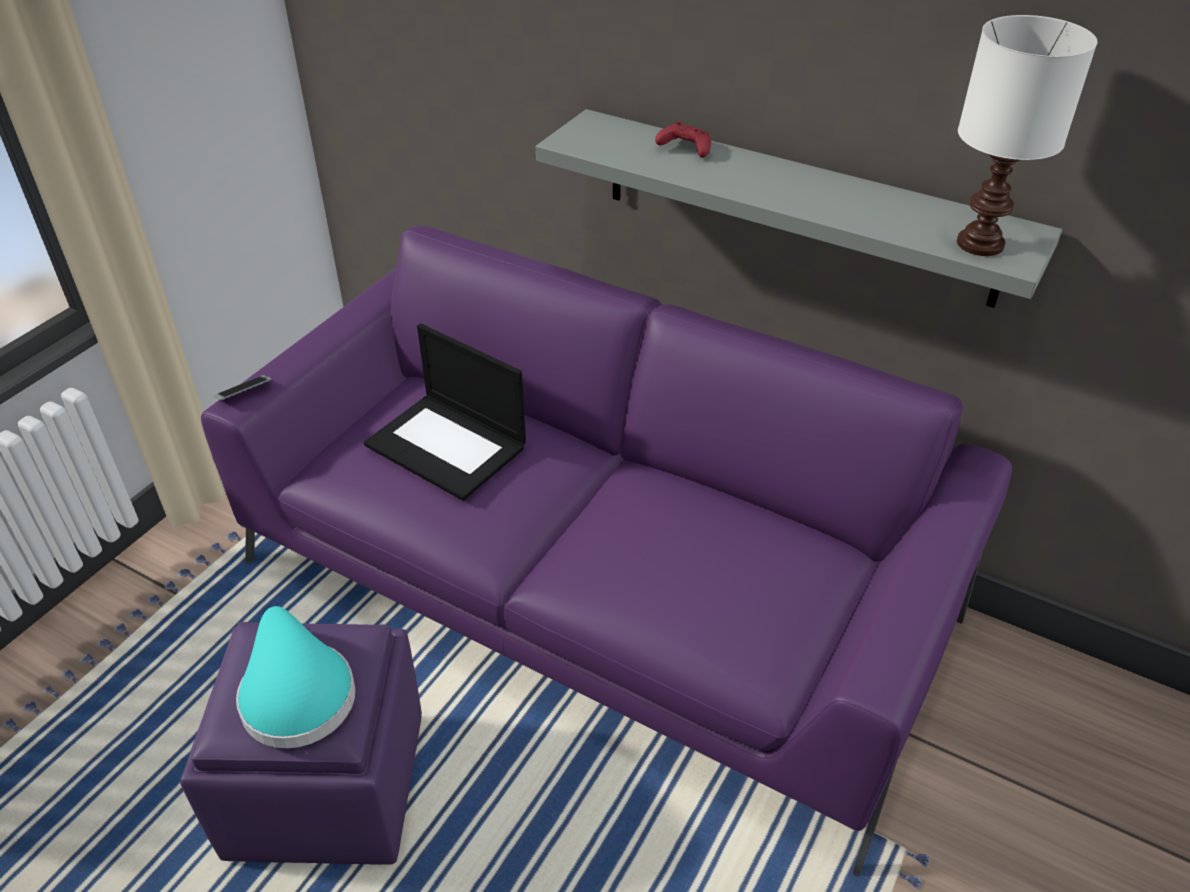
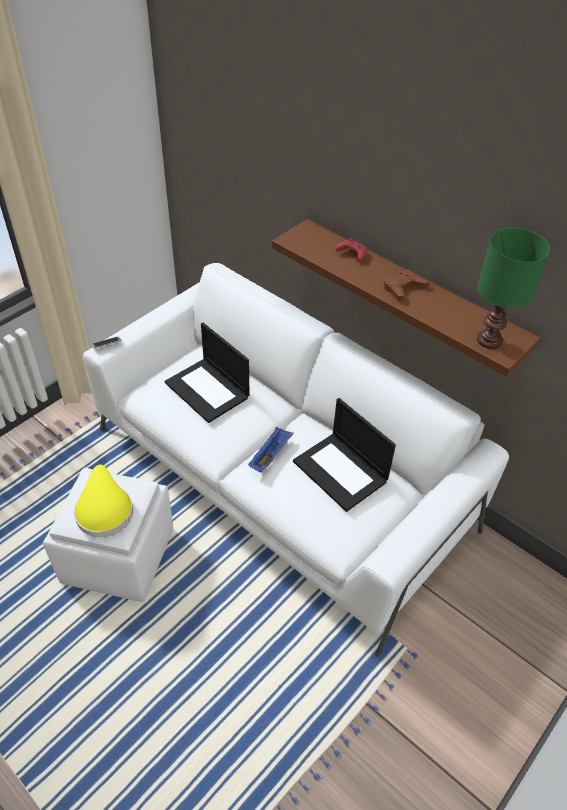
camera: 10 degrees right, 5 degrees up
purple ottoman [180,622,422,865] -> white ottoman [43,468,173,602]
purple sofa [201,226,1012,877] -> white sofa [83,263,509,657]
turquoise hat [236,606,355,748] -> yellow hat [74,465,133,537]
grey shelf [536,109,1062,308] -> brown shelf [272,219,540,377]
white table lamp [957,15,1097,256] -> green table lamp [477,228,550,349]
none -> blue tray [248,427,294,473]
none -> laptop [293,398,396,512]
none -> brown game controller [384,269,429,300]

